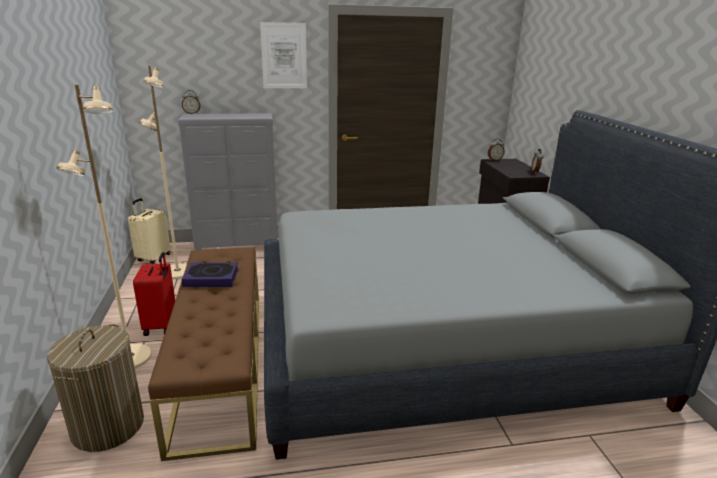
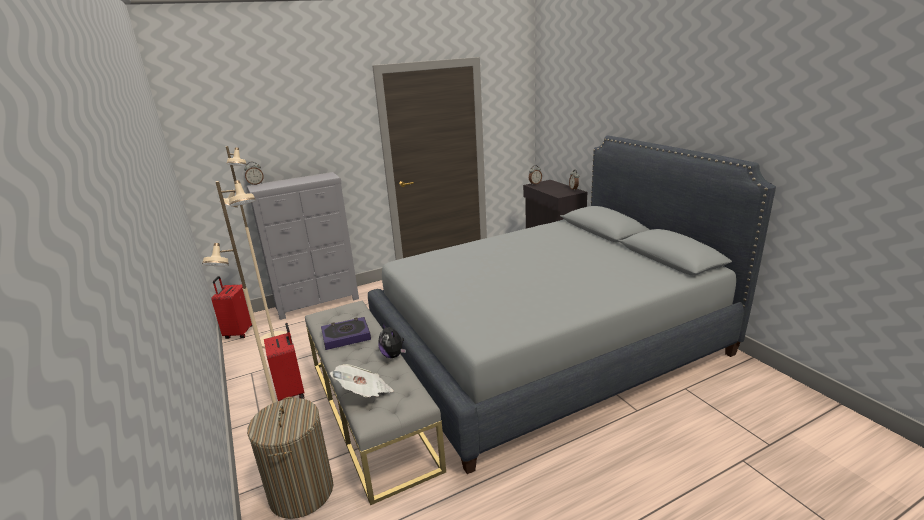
camera: 15 degrees left, 0 degrees up
beige suitcase [128,198,171,264] -> red suitcase [211,276,252,339]
brown bench [148,247,259,461] -> grey bench [305,301,446,505]
picture [260,22,307,88] -> none
none -> newspaper [330,364,394,397]
none -> plush toy [379,323,406,358]

